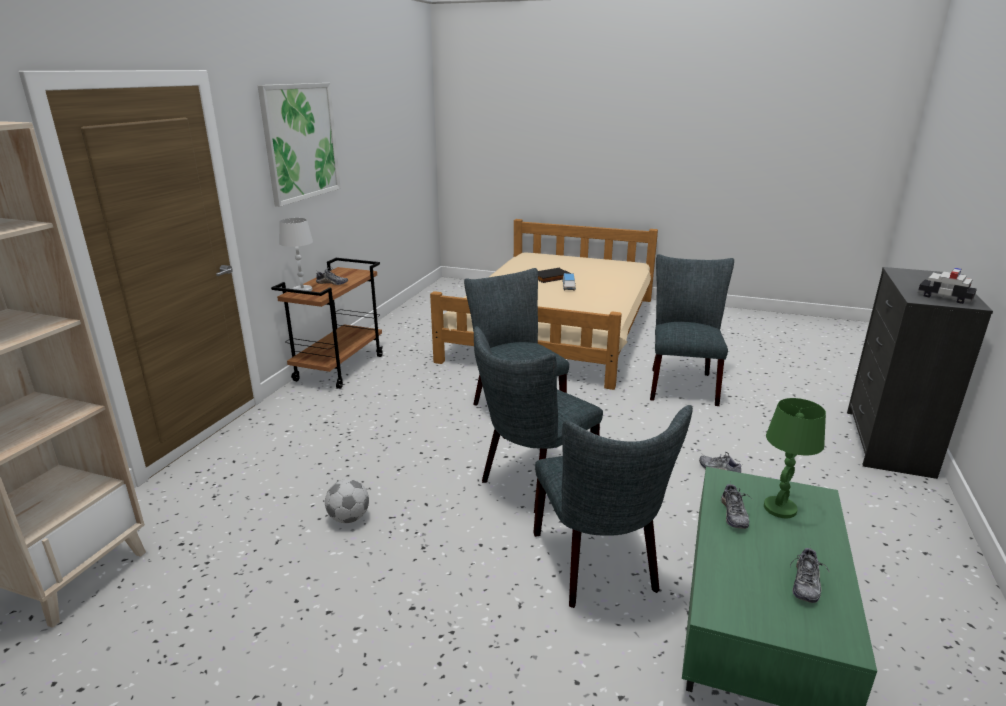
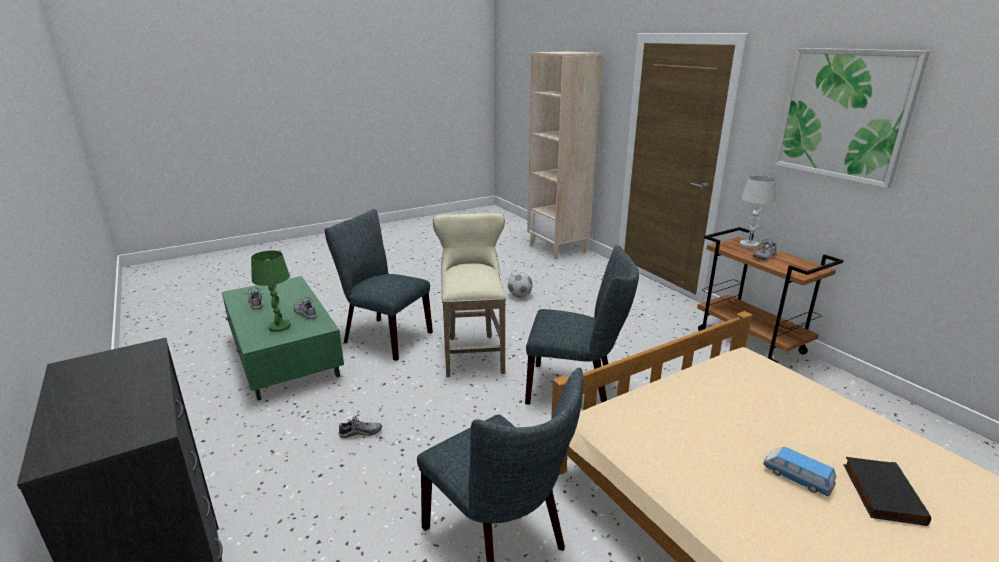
camera: 130 degrees right, 0 degrees up
grey chair [474,326,603,513] -> beige stool [433,213,506,377]
toy car [918,268,977,304] -> none

